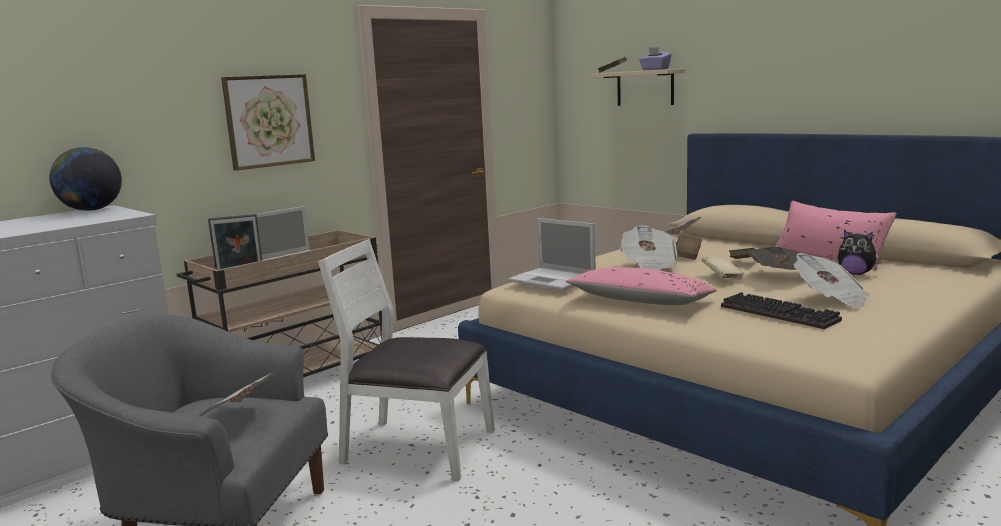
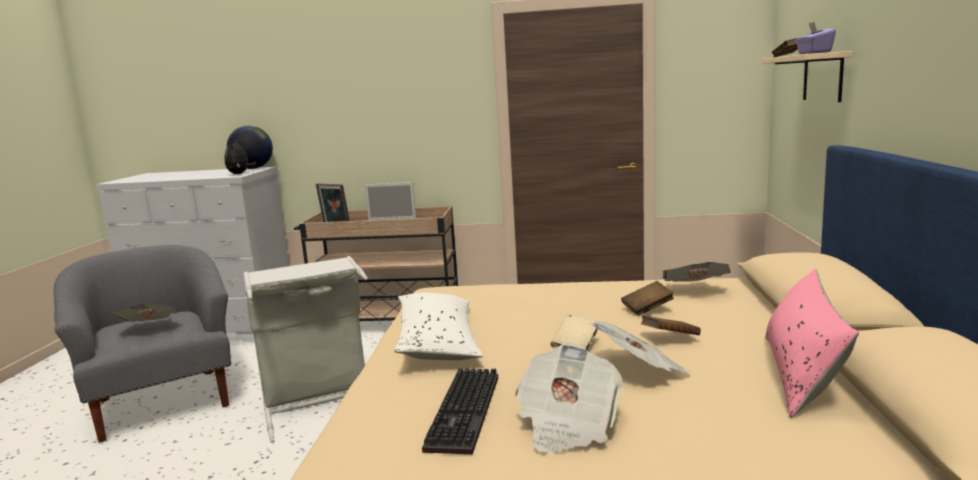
camera: 50 degrees right, 0 degrees up
picture [221,74,315,171] -> none
white chair [318,239,495,481] -> grey laundry basket [243,256,368,443]
laptop [508,218,596,291] -> none
pink pillow [565,267,717,305] -> white pillow [394,293,483,360]
newspaper [620,225,678,270] -> none
plush toy [838,230,882,275] -> plush toy moved to [224,141,257,174]

